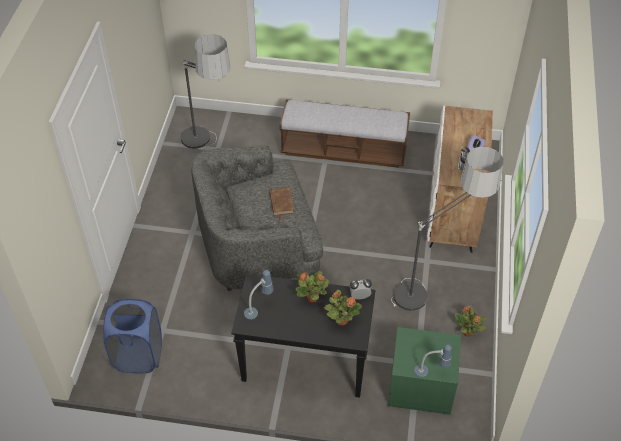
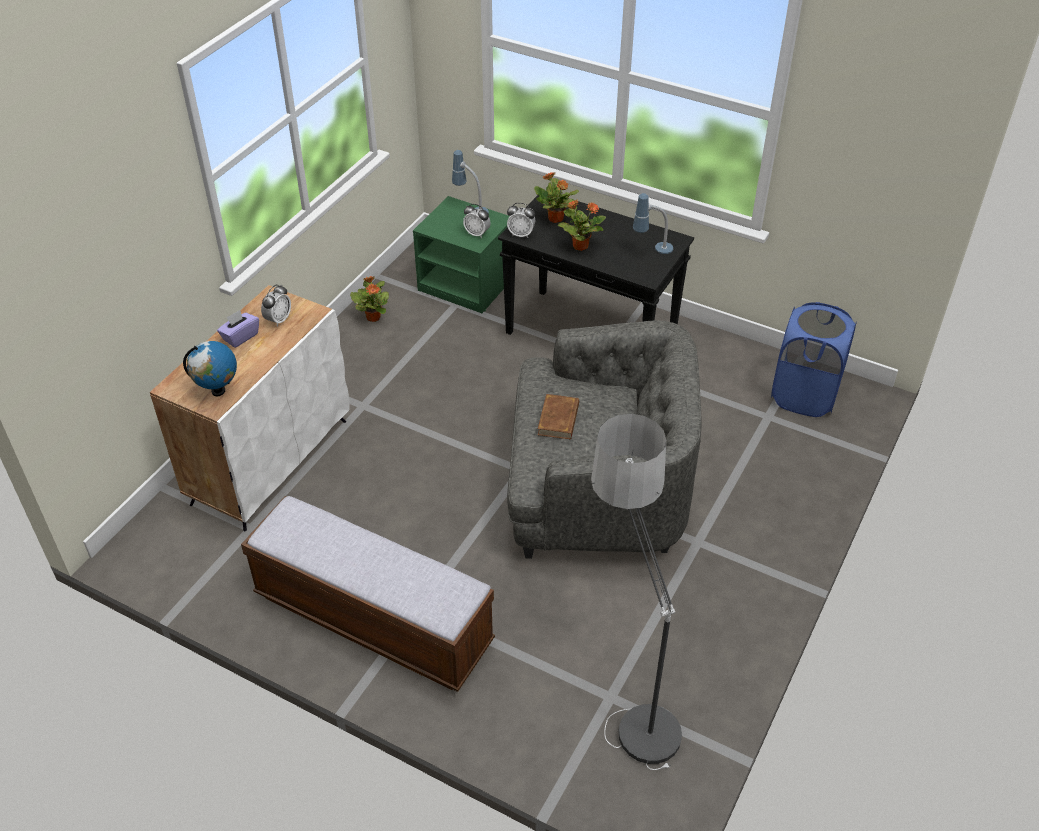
camera: 160 degrees left, 5 degrees down
floor lamp [391,146,503,311] -> none
none -> globe [183,341,237,396]
none -> alarm clock [463,204,490,238]

